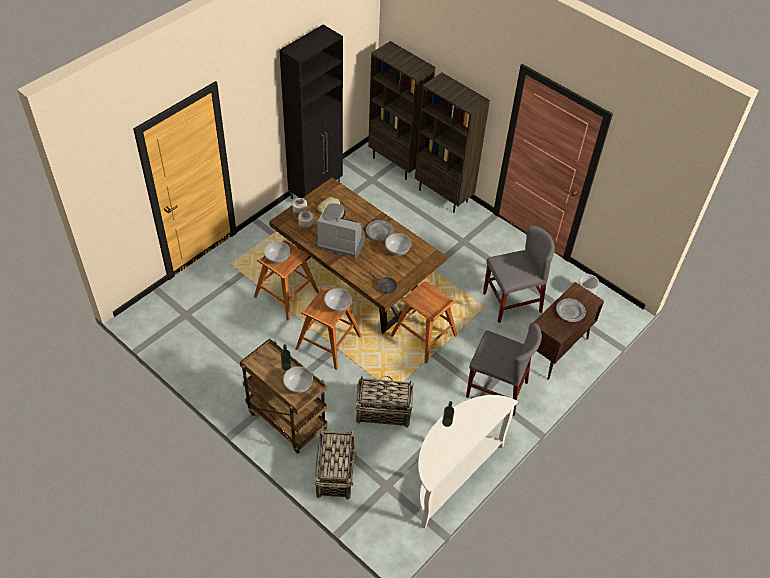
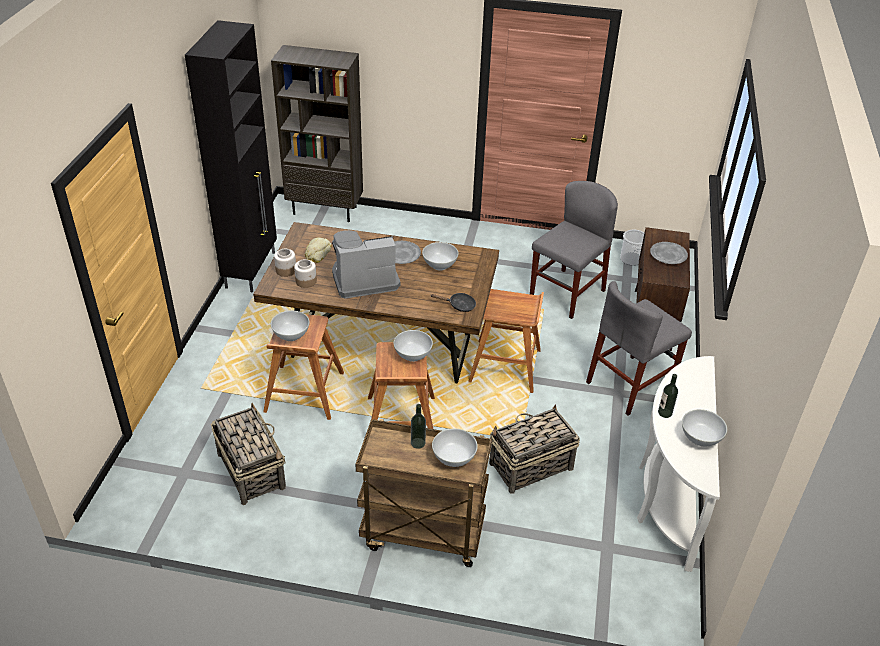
camera: 30 degrees left, 10 degrees down
basket [315,431,357,500] -> basket moved to [211,403,286,505]
brown bookcase [415,72,490,213] -> none
grey chair [466,323,542,416] -> grey chair turned 150 degrees clockwise [586,281,692,416]
none -> white bowl [682,409,727,446]

